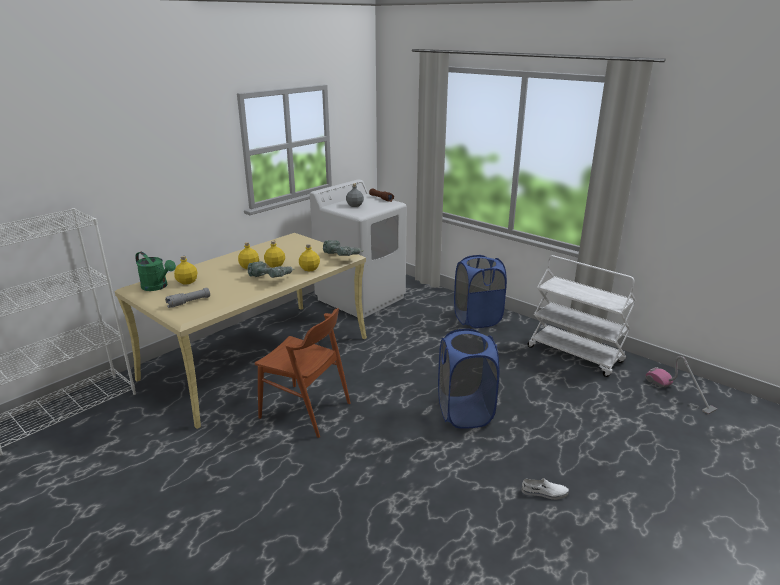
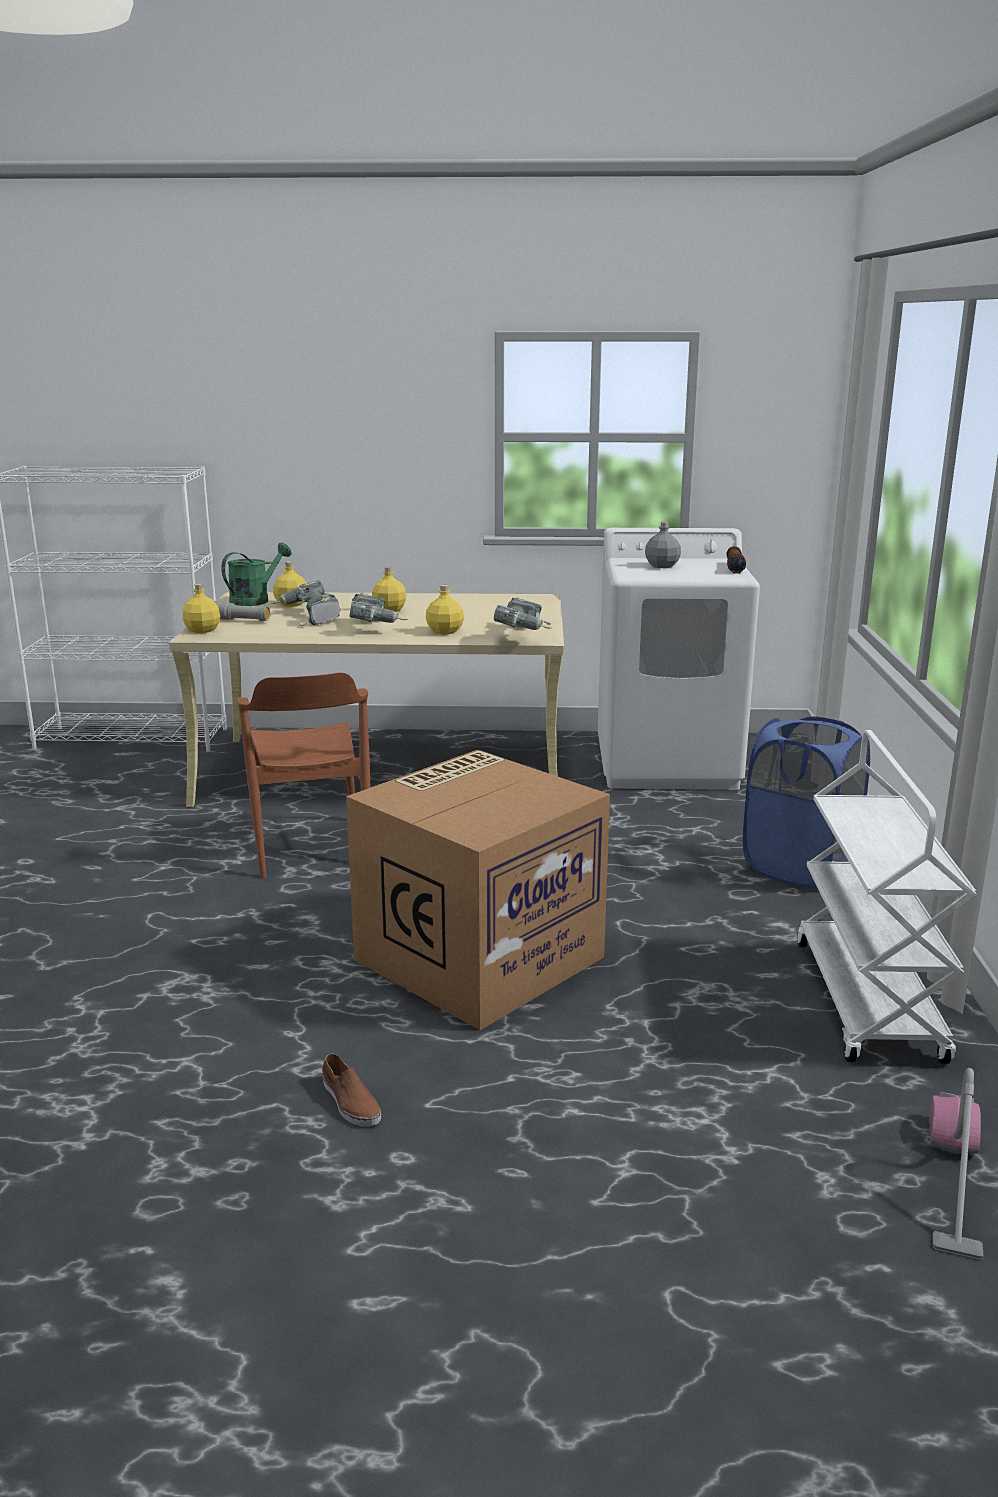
camera: 50 degrees right, 5 degrees down
green watering can [135,252,176,291] -> green watering can turned 135 degrees counterclockwise [221,543,292,606]
yellow bottle [264,241,285,268] -> yellow bottle moved to [182,584,220,633]
blue laundry basket [438,329,500,429] -> cardboard box [346,750,610,1030]
white shoe [521,478,569,500] -> brown shoe [322,1053,381,1126]
none -> power drill [272,580,341,626]

